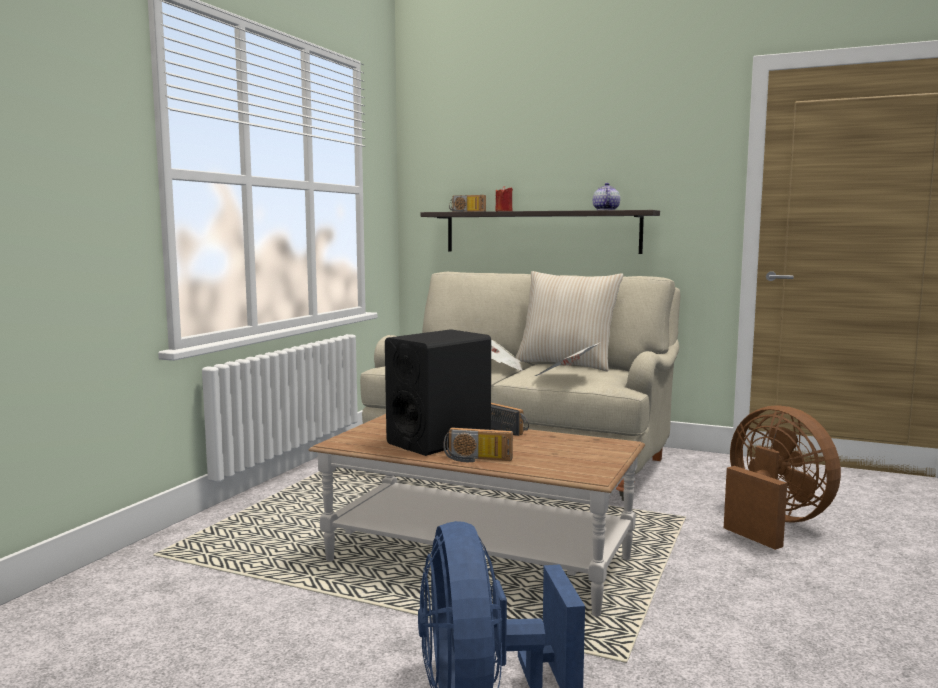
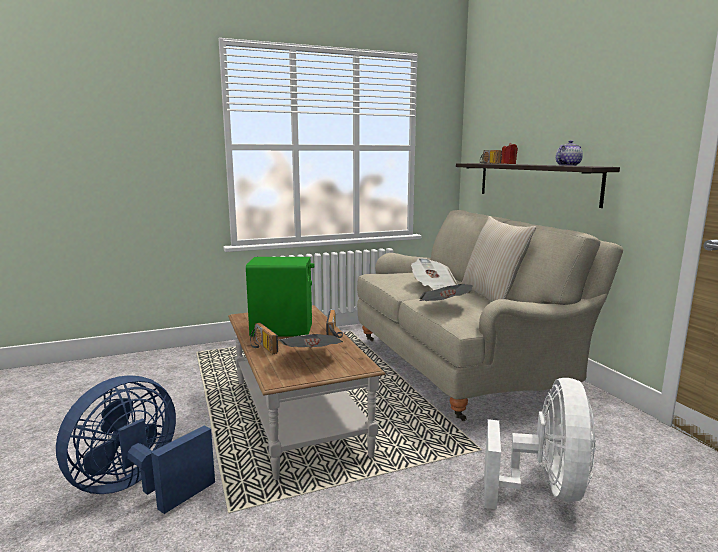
camera: 45 degrees right, 5 degrees up
black speaker [385,329,491,456] -> green speaker [246,257,315,336]
brown fan [724,405,841,550] -> white fan [484,378,596,510]
none -> newspaper [279,334,343,348]

